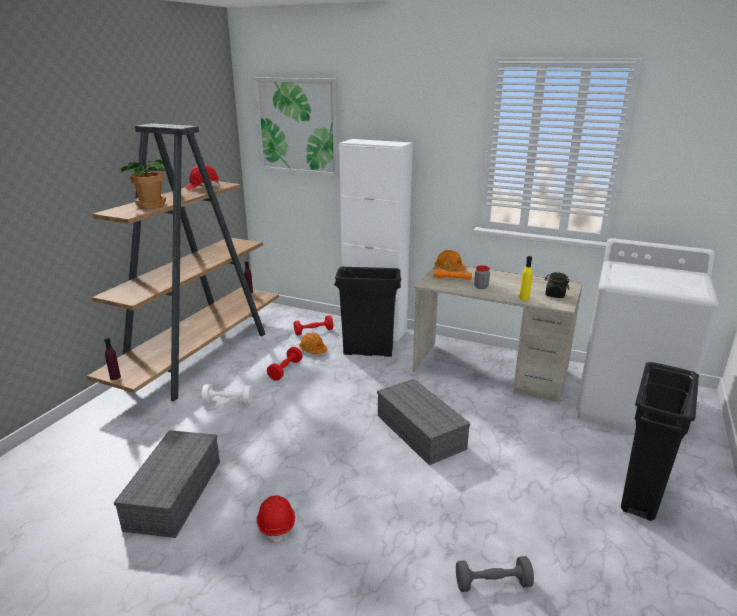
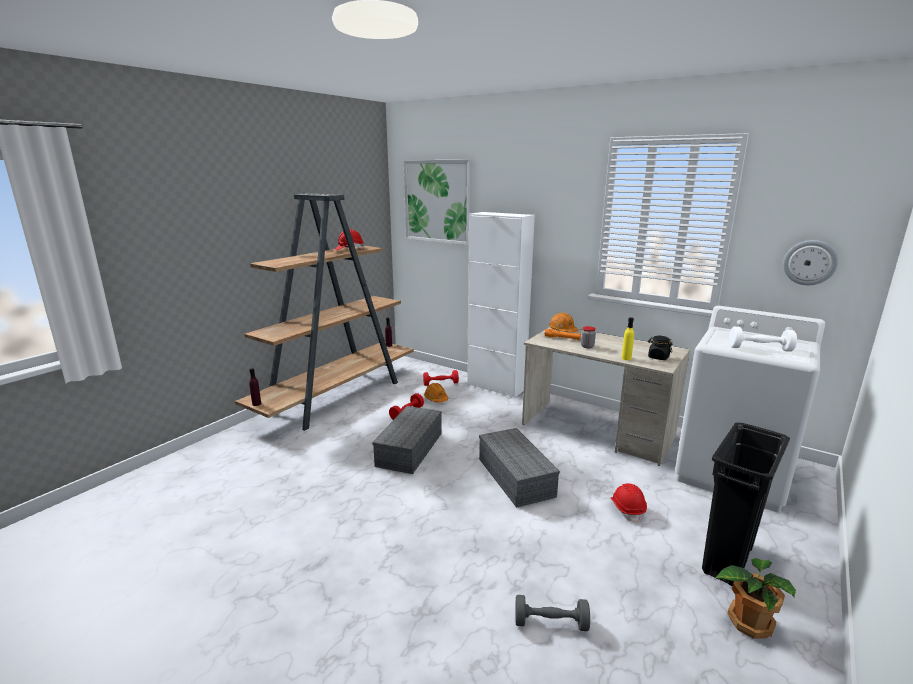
camera: 10 degrees right, 5 degrees down
grey storage box [114,430,220,538] -> grey storage box moved to [372,406,442,474]
potted plant [121,160,166,209] -> potted plant moved to [716,558,796,639]
white dumbbell [201,384,253,404] -> white dumbbell moved to [729,327,797,352]
red hard hat [256,495,295,544] -> red hard hat moved to [611,483,647,523]
black trash can [334,267,401,357] -> none
none -> wall clock [783,240,838,285]

